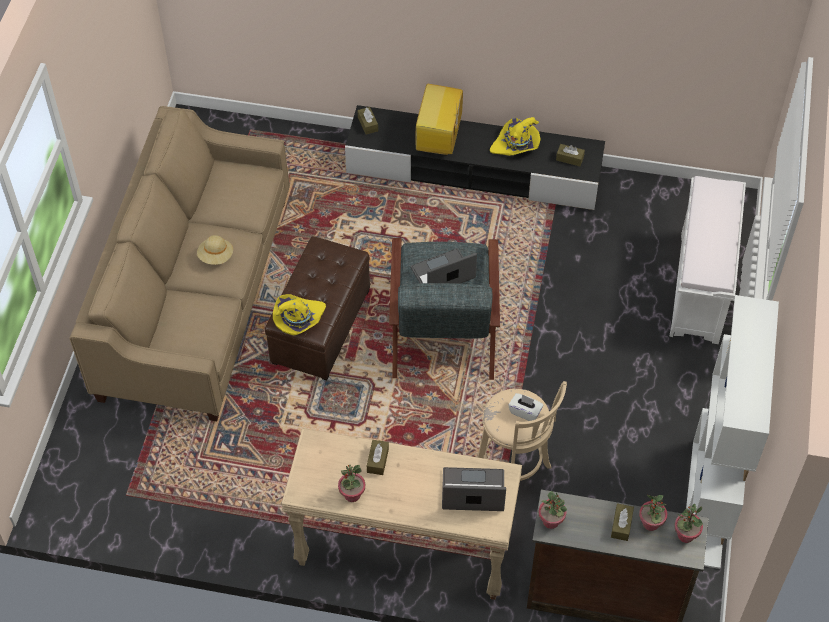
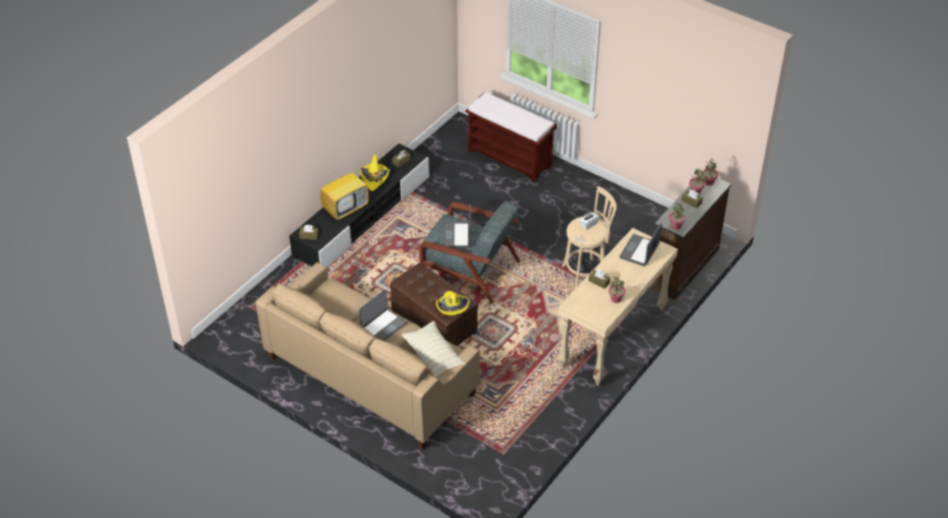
camera: 65 degrees left, 10 degrees down
beige hat [197,235,233,265] -> laptop [359,289,407,341]
television [416,84,463,155] -> television turned 75 degrees counterclockwise [320,164,369,220]
white bench [670,176,746,344] -> brown bench [465,92,557,182]
white bookcase [686,295,779,569] -> none
none -> pillow [402,321,467,377]

